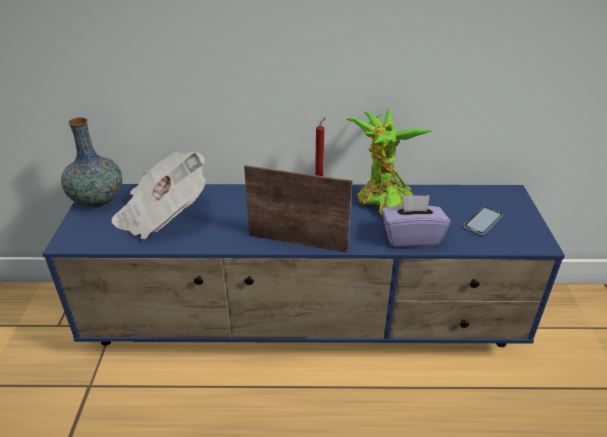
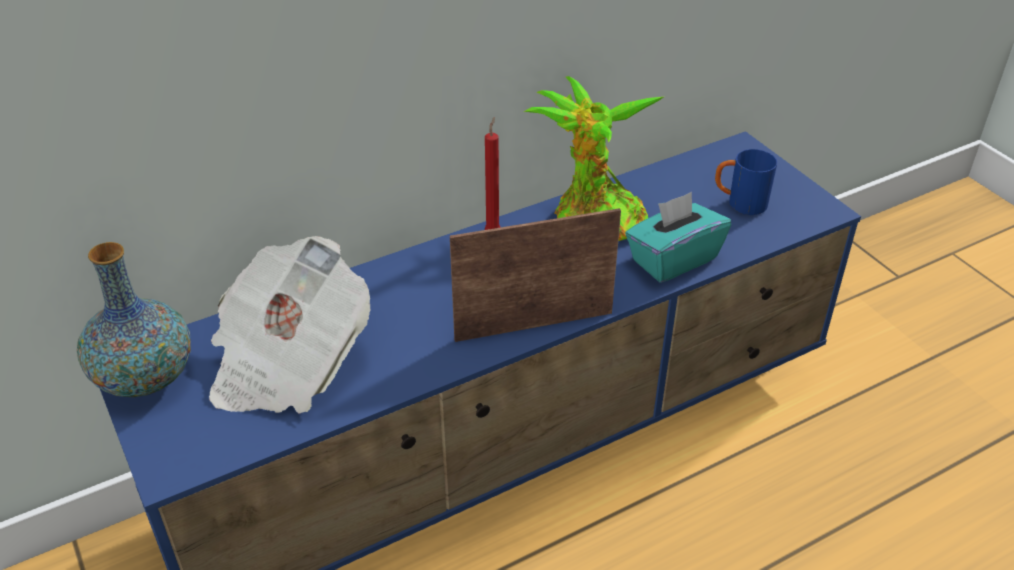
camera: 30 degrees left, 5 degrees up
purple tissue box [381,195,450,247] -> turquoise tissue box [625,192,731,282]
phone [463,206,503,235] -> blue mug [715,149,777,215]

